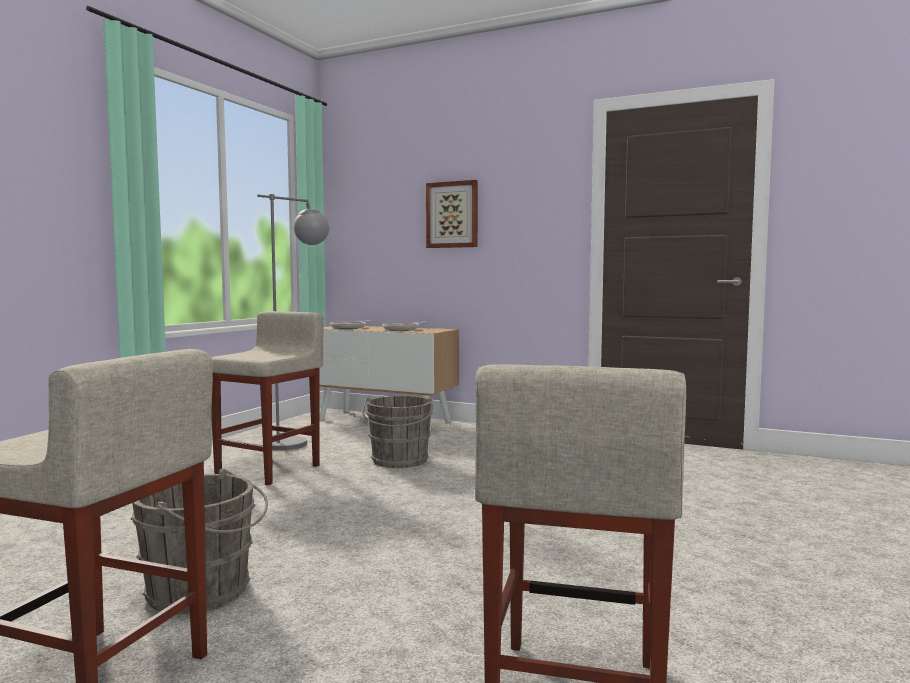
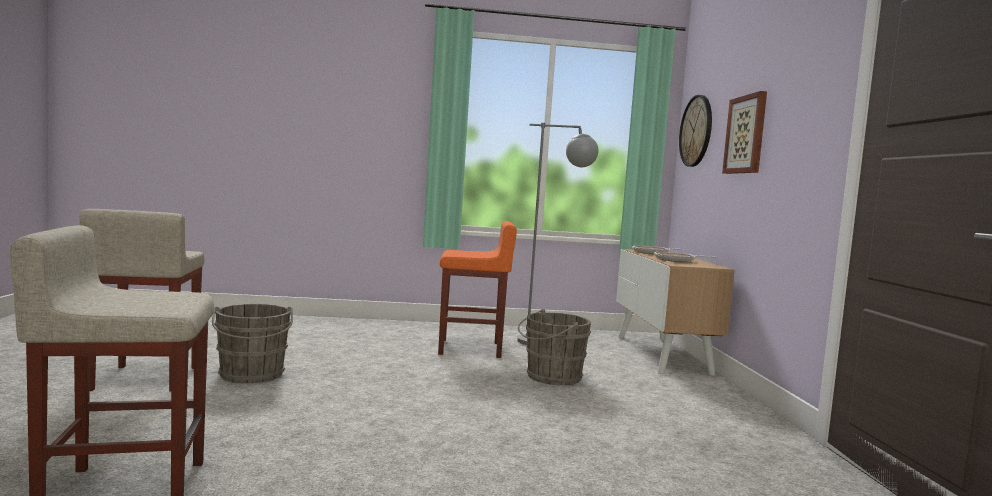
camera: 60 degrees right, 0 degrees up
beige stool [211,311,324,485] -> orange stool [438,221,517,358]
none -> wall clock [679,95,712,167]

